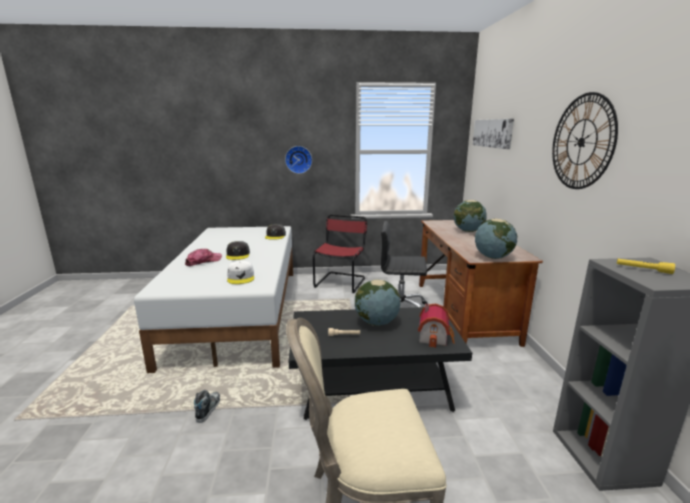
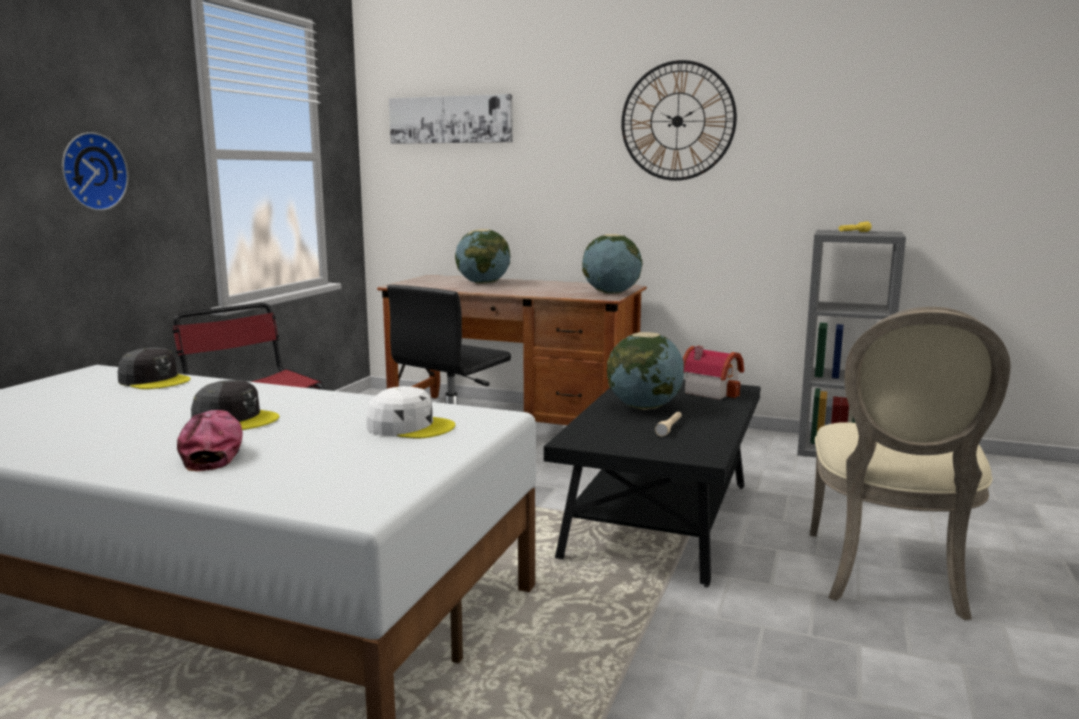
camera: 65 degrees left, 5 degrees down
shoe [194,390,220,423] -> none

